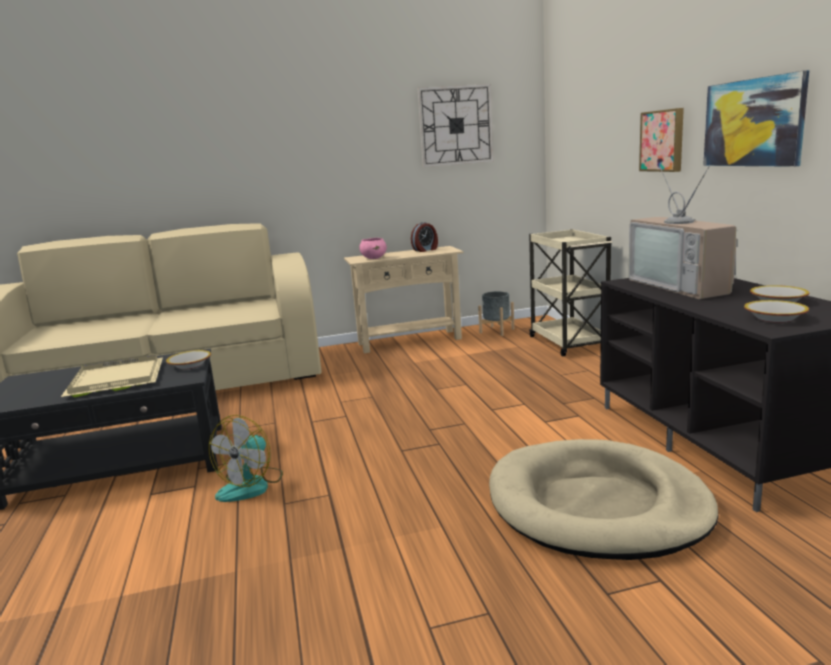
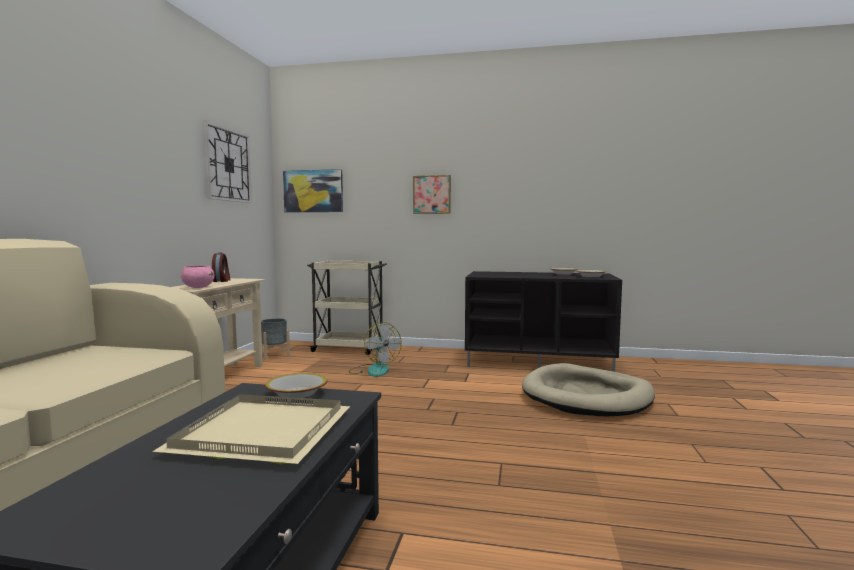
camera: 65 degrees left, 10 degrees down
fan [209,415,283,502] -> fan moved to [349,322,402,377]
television [628,165,737,299] -> none
picture [703,70,809,167] -> picture moved to [283,169,343,212]

